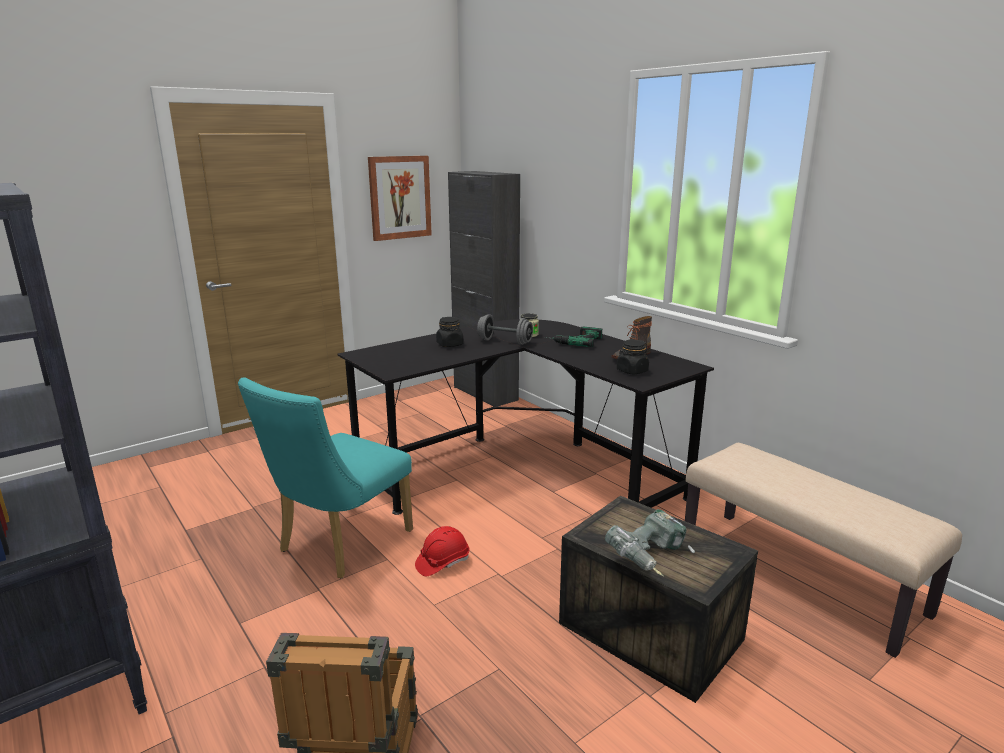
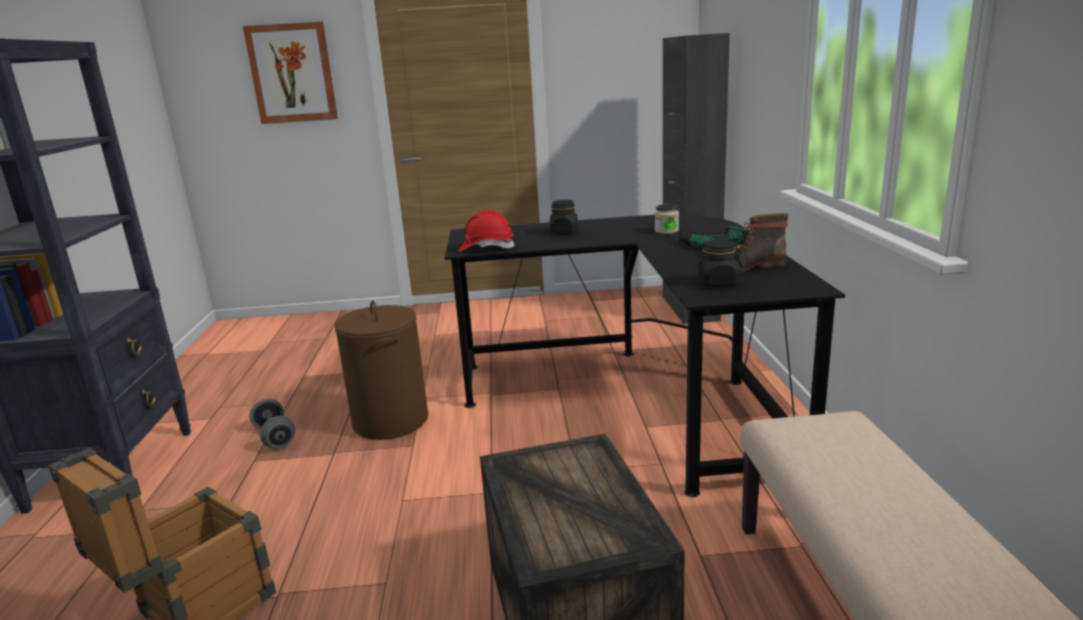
camera: 35 degrees right, 0 degrees up
turquoise chair [238,377,413,578] -> brown laundry basket [334,301,428,440]
picture [368,156,432,241] -> picture moved to [243,22,338,124]
red hard hat [415,526,470,576] -> red hard hat moved to [458,210,515,252]
grey dumbbell [477,314,533,345] -> grey dumbbell moved to [250,399,296,449]
power drill [605,509,695,577] -> none

